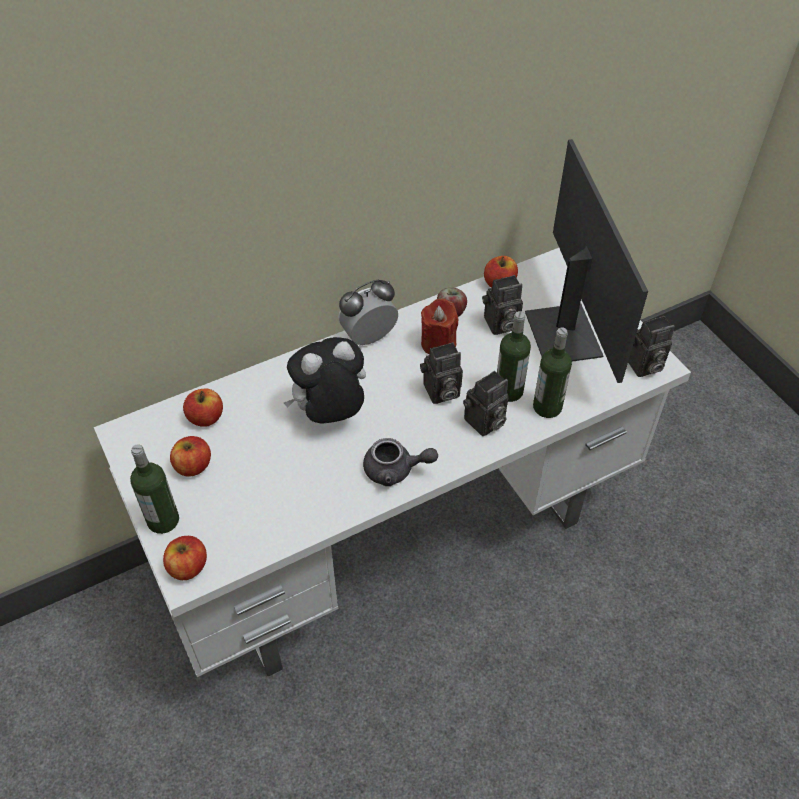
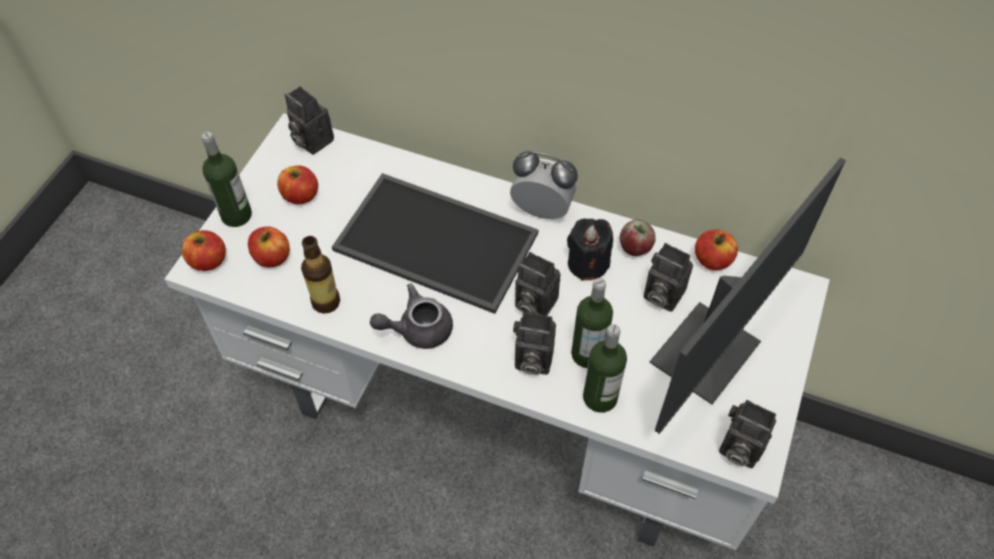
camera: 50 degrees right, 5 degrees up
apple [183,388,223,427] -> apple moved to [248,226,290,267]
plush toy [284,337,366,423] -> tray [332,173,538,314]
grey teapot [363,438,438,486] -> grey teapot turned 105 degrees clockwise [370,284,453,349]
red candle [421,298,459,354] -> black candle [567,218,613,281]
none -> camera [285,86,334,155]
none -> bottle [301,236,340,314]

